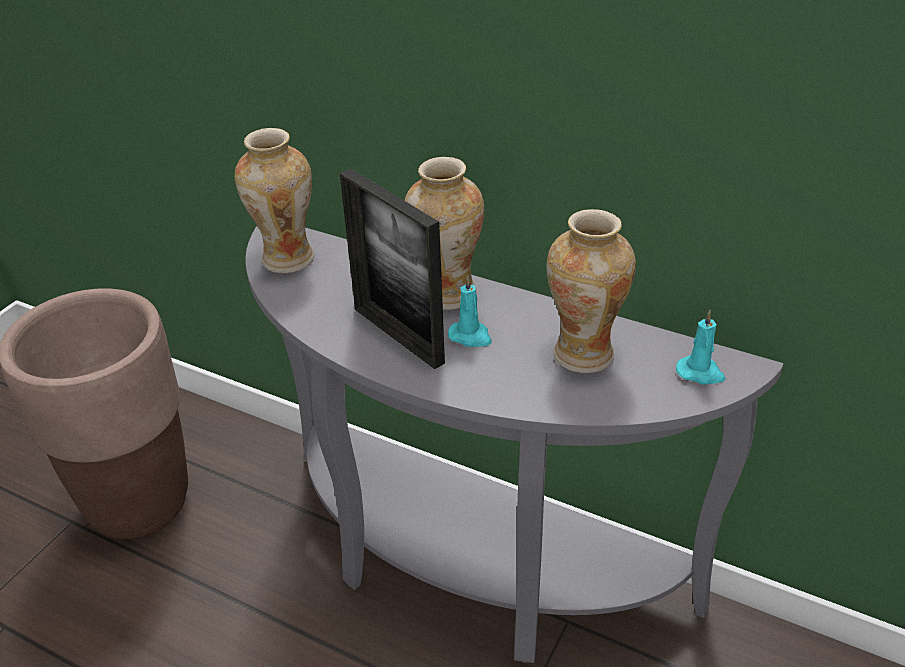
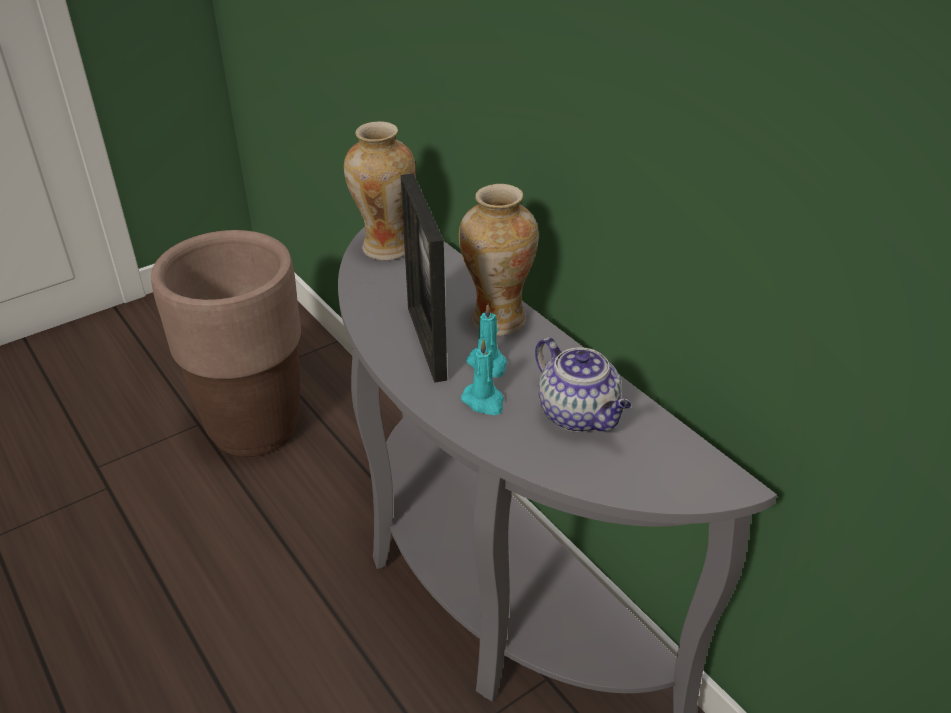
camera: 25 degrees right, 0 degrees up
vase [546,209,636,373] -> teapot [535,337,631,432]
turquoise candle [676,310,725,385] -> turquoise candle moved to [461,339,504,415]

